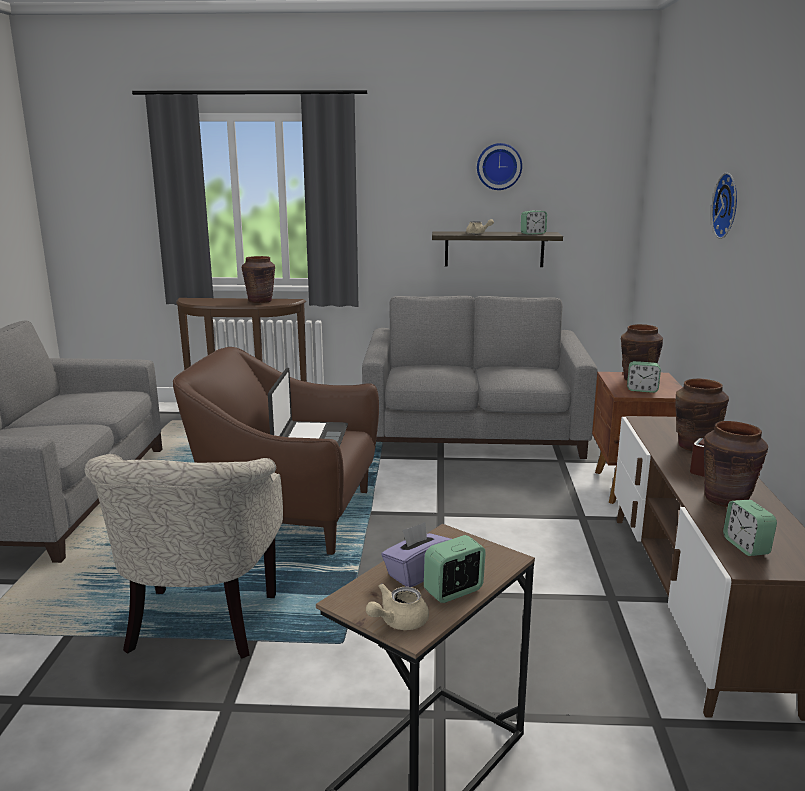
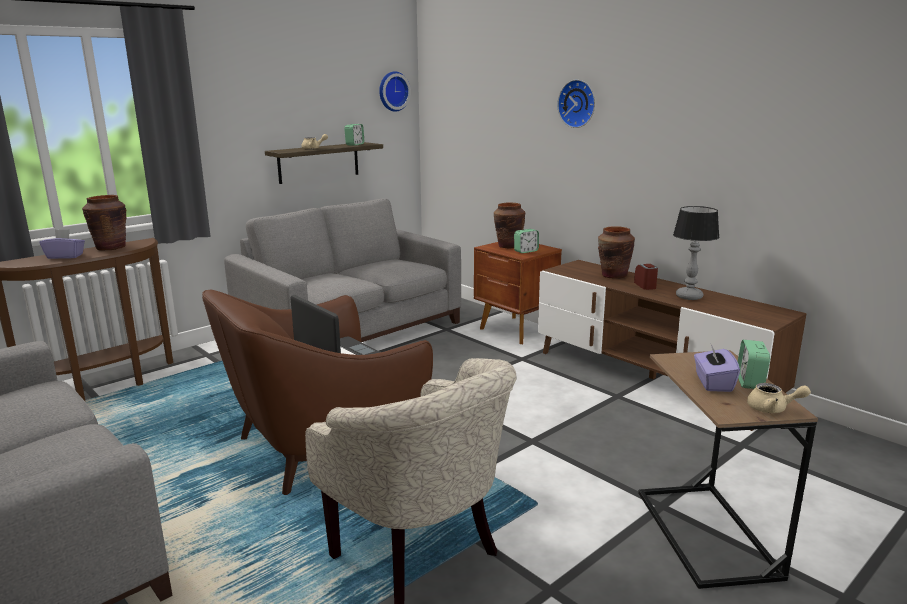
camera: 45 degrees left, 0 degrees up
beige teapot [366,583,429,630] -> beige teapot turned 75 degrees counterclockwise [747,383,811,413]
wall clock [477,143,522,190] -> wall clock moved to [379,71,411,112]
brown vase [704,421,768,507] -> table lamp [673,206,720,300]
alarm clock [723,500,777,556] -> none
none -> purple tissue box [39,229,85,259]

